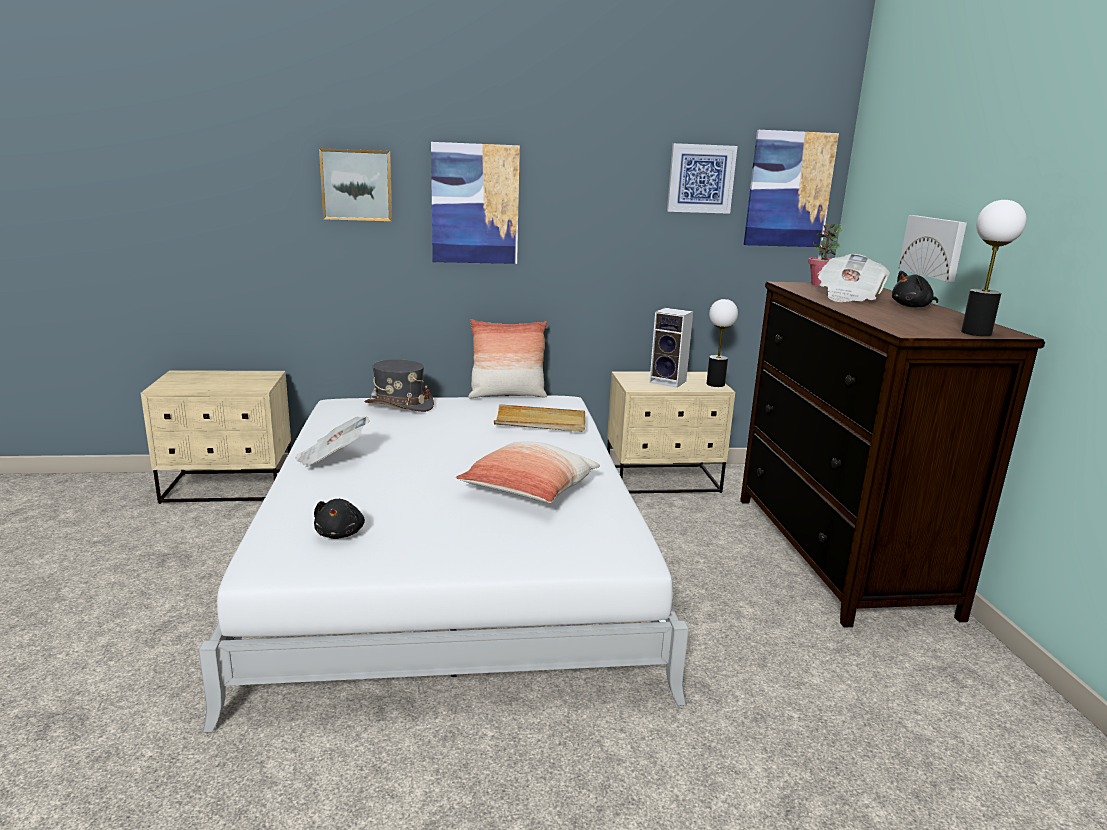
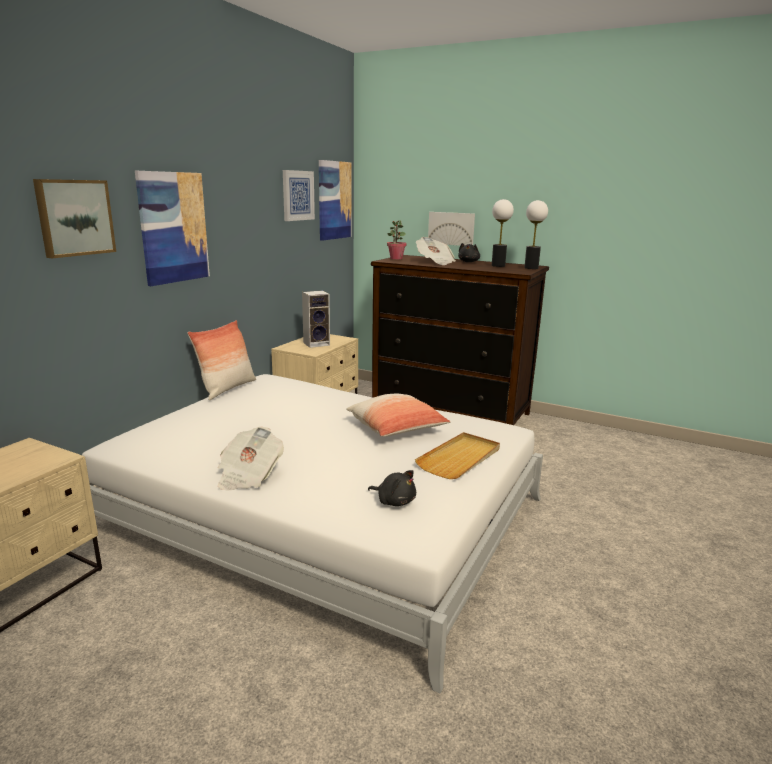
camera: 55 degrees left, 0 degrees up
grey hat [365,359,434,412] -> none
beige tray [494,404,585,432] -> beige tray moved to [415,432,500,479]
table lamp [706,299,738,387] -> table lamp moved to [492,199,514,267]

